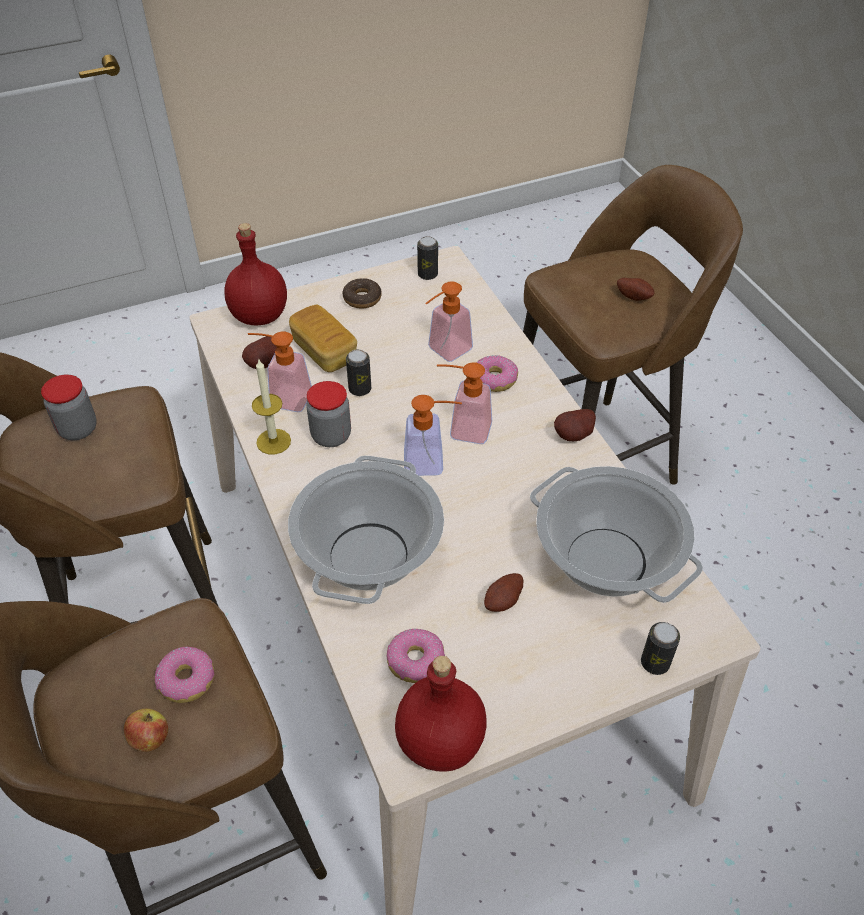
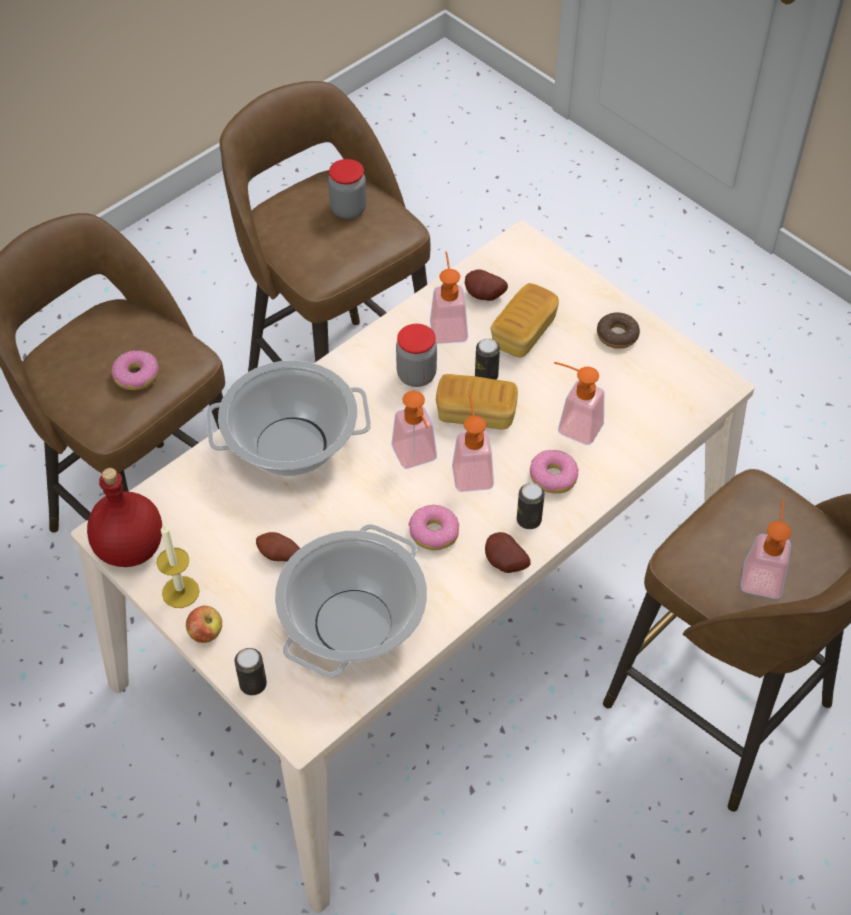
camera: 70 degrees right, 5 degrees up
apple [124,709,168,752] -> apple moved to [186,606,222,643]
red bottle [224,223,287,325] -> none
candle [252,360,291,454] -> candle moved to [156,524,199,608]
donut [387,628,445,683] -> donut moved to [409,504,459,550]
can [417,236,438,280] -> can moved to [517,483,545,529]
potato [617,278,655,300] -> soap dispenser [741,499,791,599]
none -> bread [436,374,518,430]

